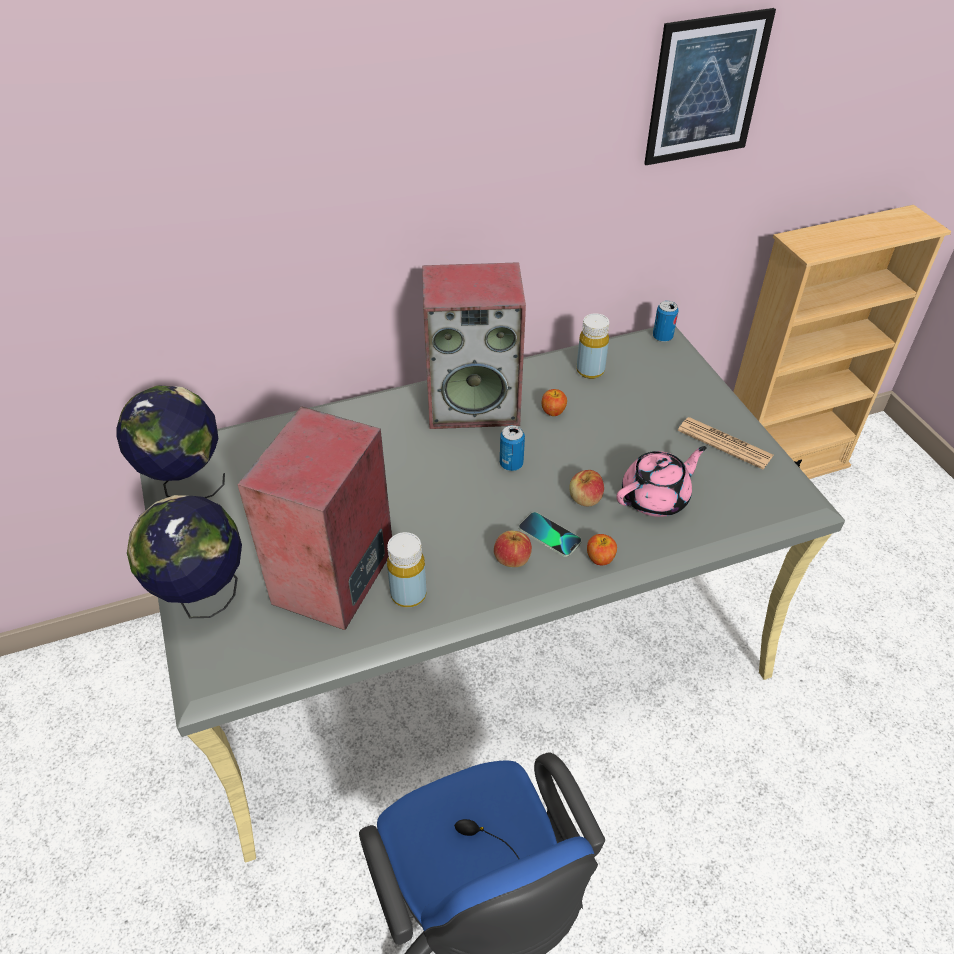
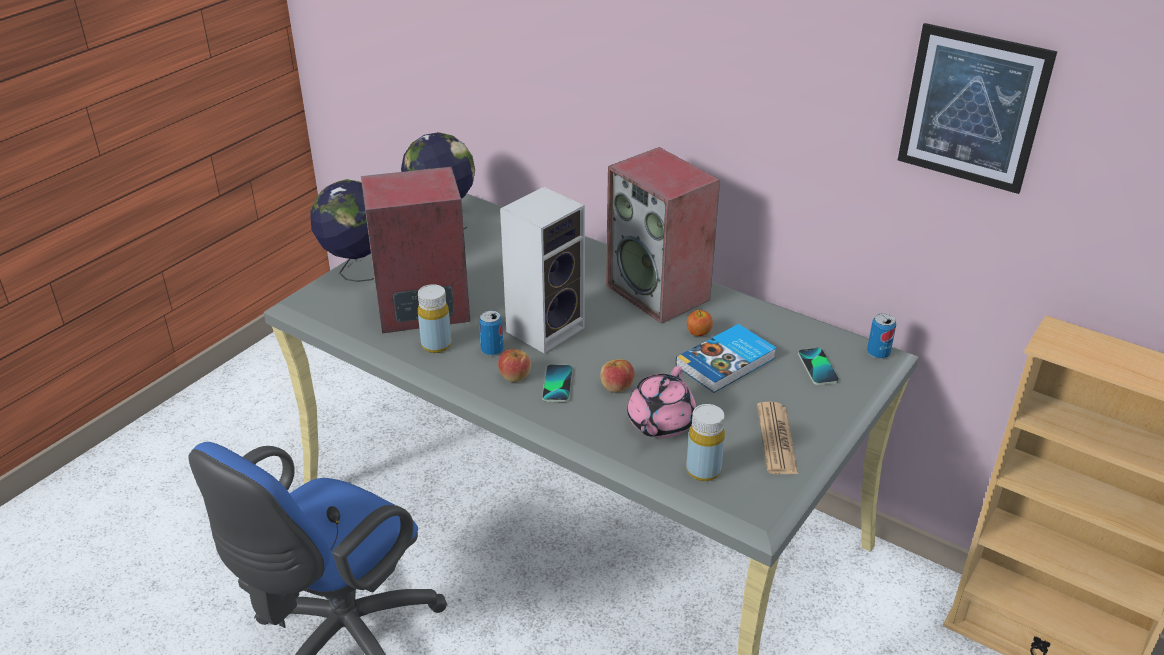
camera: 55 degrees right, 10 degrees down
can [500,425,525,471] -> can moved to [479,310,504,356]
yellow bottle [577,313,609,379] -> yellow bottle moved to [686,404,725,481]
apple [587,534,617,565] -> none
pink teapot [616,446,707,517] -> pink teapot turned 90 degrees clockwise [627,366,696,438]
none -> speaker [500,187,585,354]
none -> book [675,324,777,393]
none -> phone [798,348,839,385]

